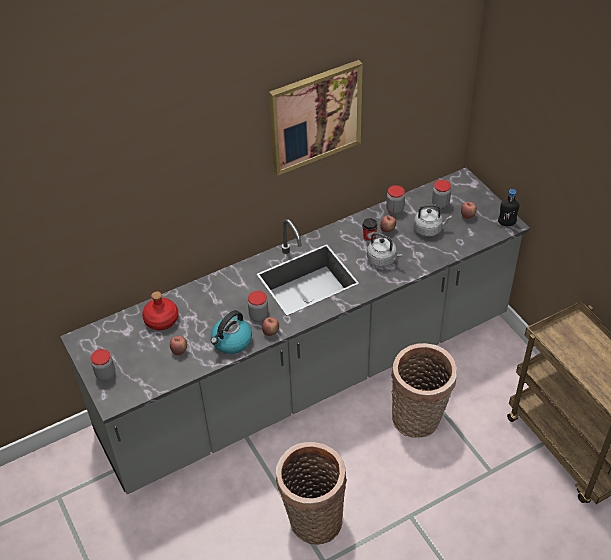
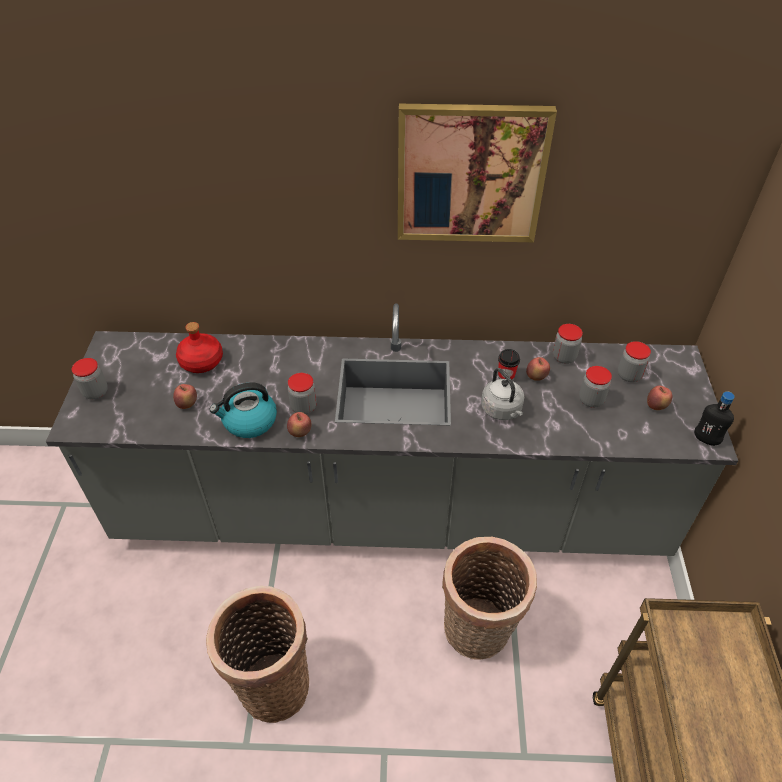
camera: 30 degrees right, 0 degrees up
grey kettle [414,204,452,237] -> jar [579,366,612,408]

